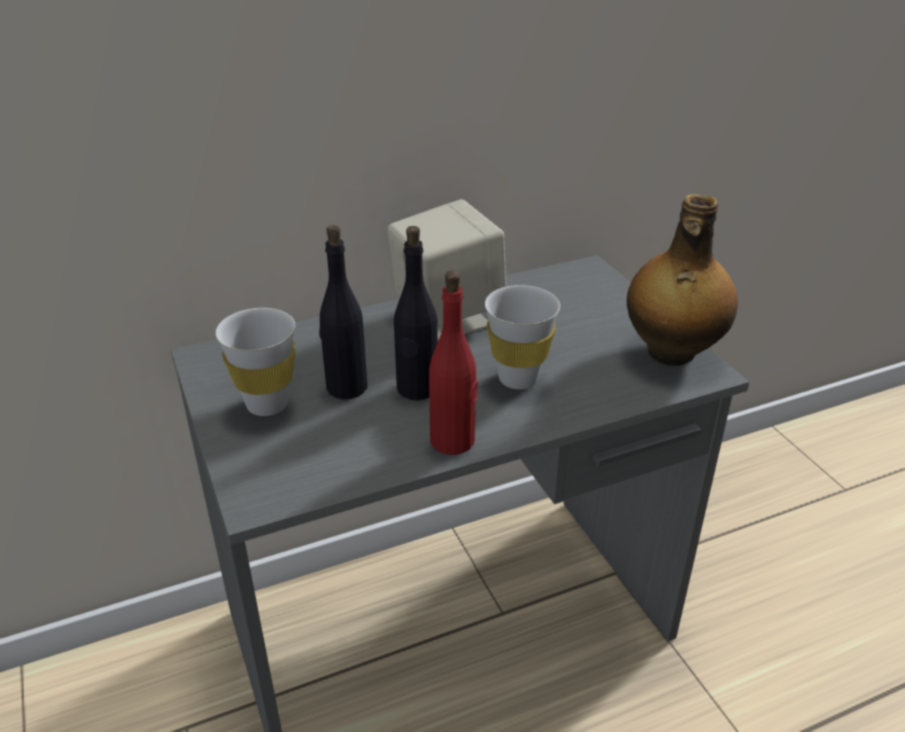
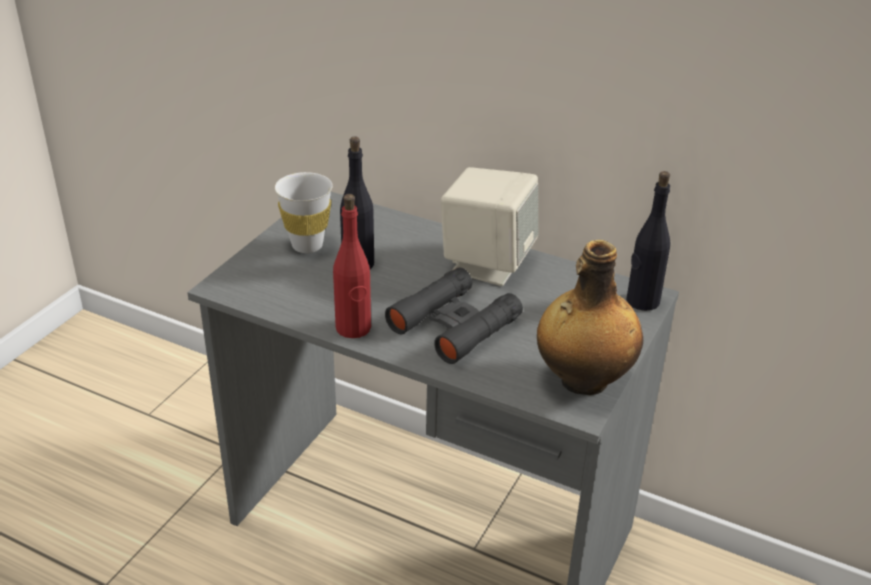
camera: 50 degrees right, 0 degrees up
black bottle [394,226,438,401] -> black bottle moved to [626,171,670,311]
white cup [485,285,560,389] -> black binoculars [385,268,523,364]

